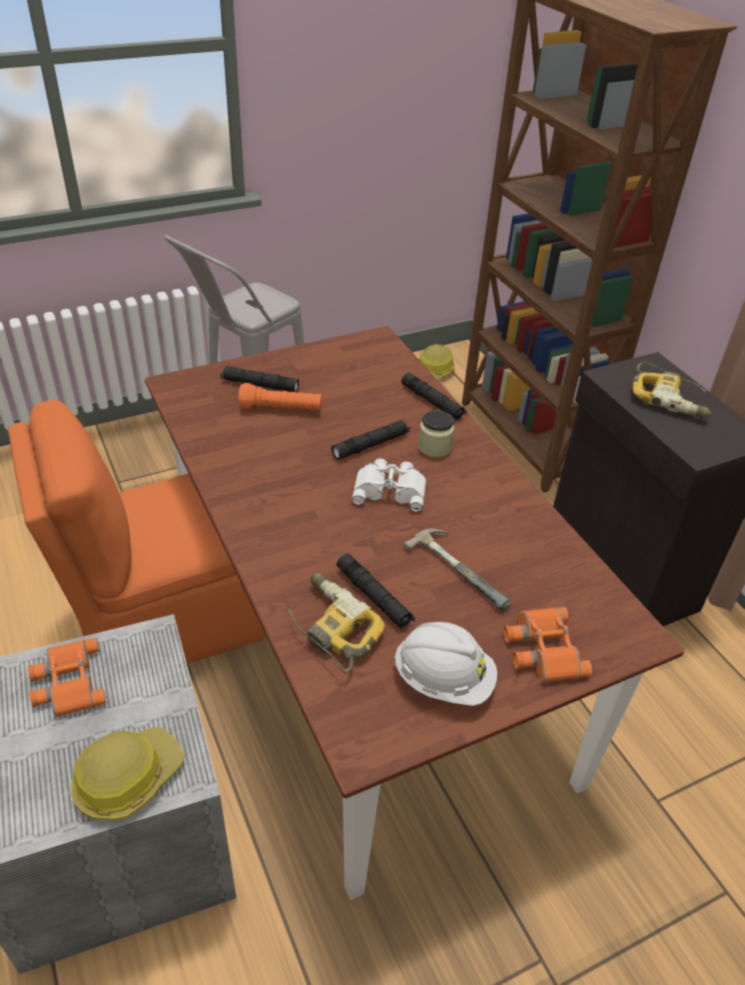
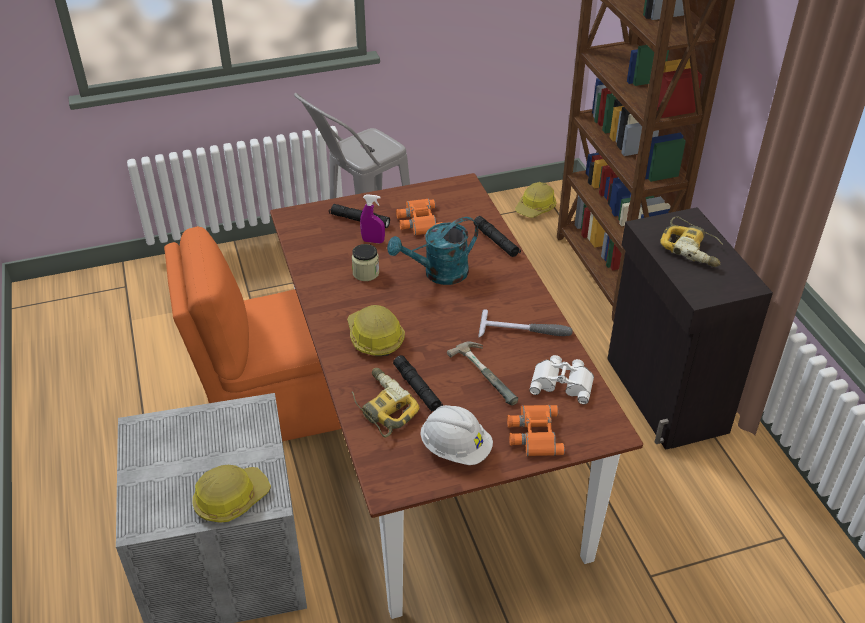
camera: 10 degrees right, 0 degrees up
orange binoculars [28,638,107,717] -> orange binoculars moved to [396,198,442,235]
orange flashlight [238,383,322,410] -> purple spray bottle [360,194,385,243]
black flashlight [331,420,410,460] -> turquoise watering can [387,217,478,285]
white binoculars [352,459,427,512] -> white binoculars moved to [529,355,594,404]
jar [418,410,454,458] -> jar moved to [352,244,379,281]
none -> hard hat [347,305,405,356]
none -> hammer [478,309,573,338]

